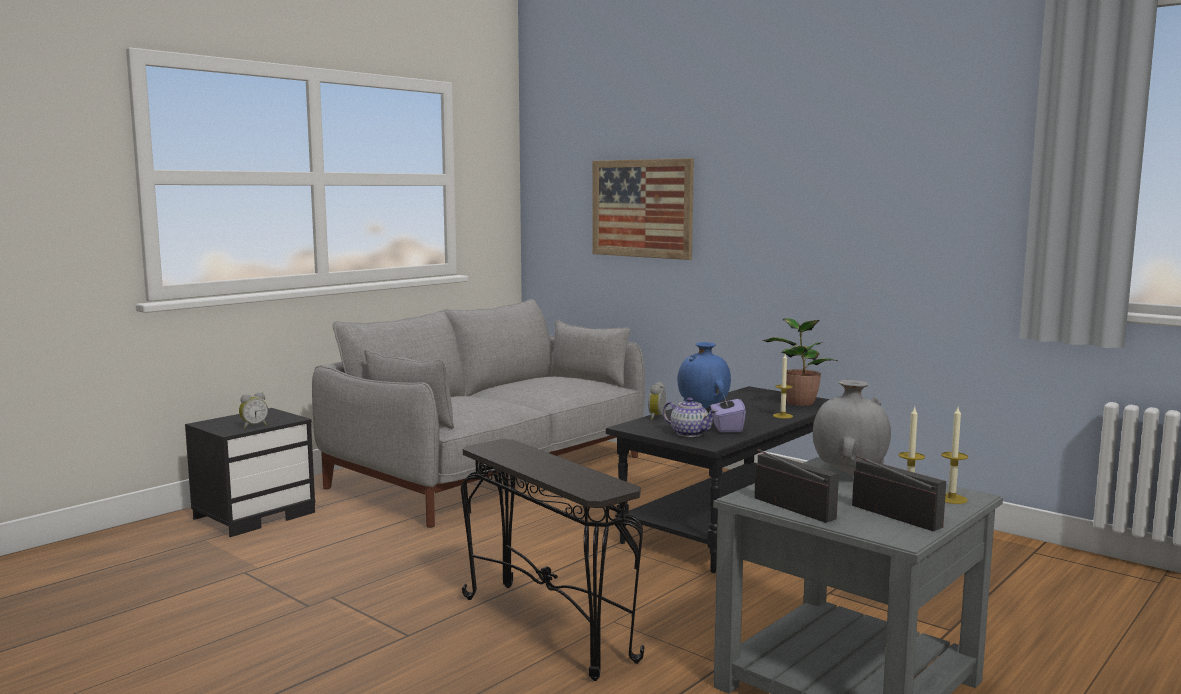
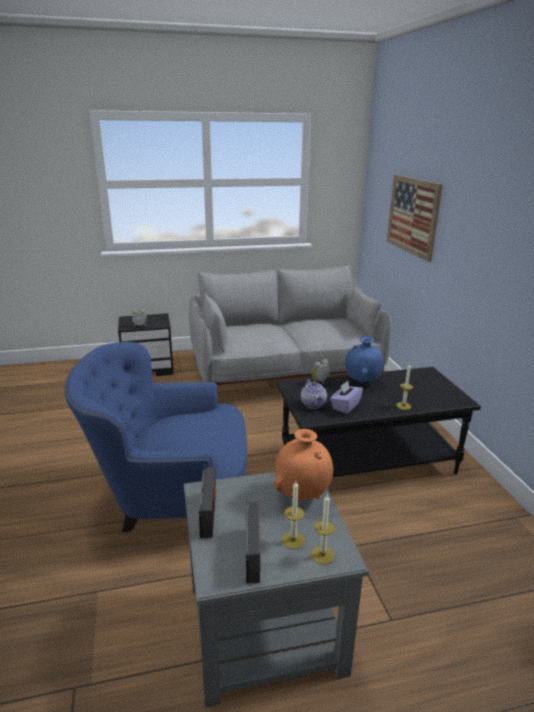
camera: 35 degrees right, 15 degrees up
black side table [461,439,644,681] -> blue armchair [65,342,247,532]
potted plant [763,318,838,406] -> none
grey vase [813,380,891,475] -> orange vase [274,429,333,500]

